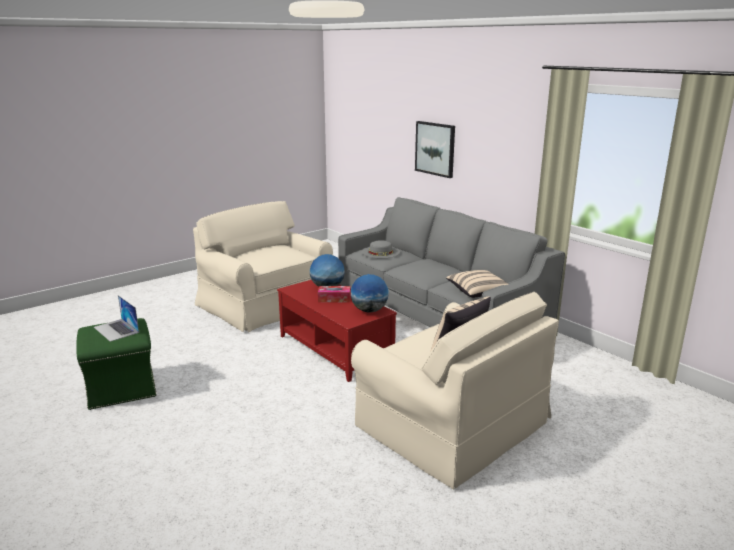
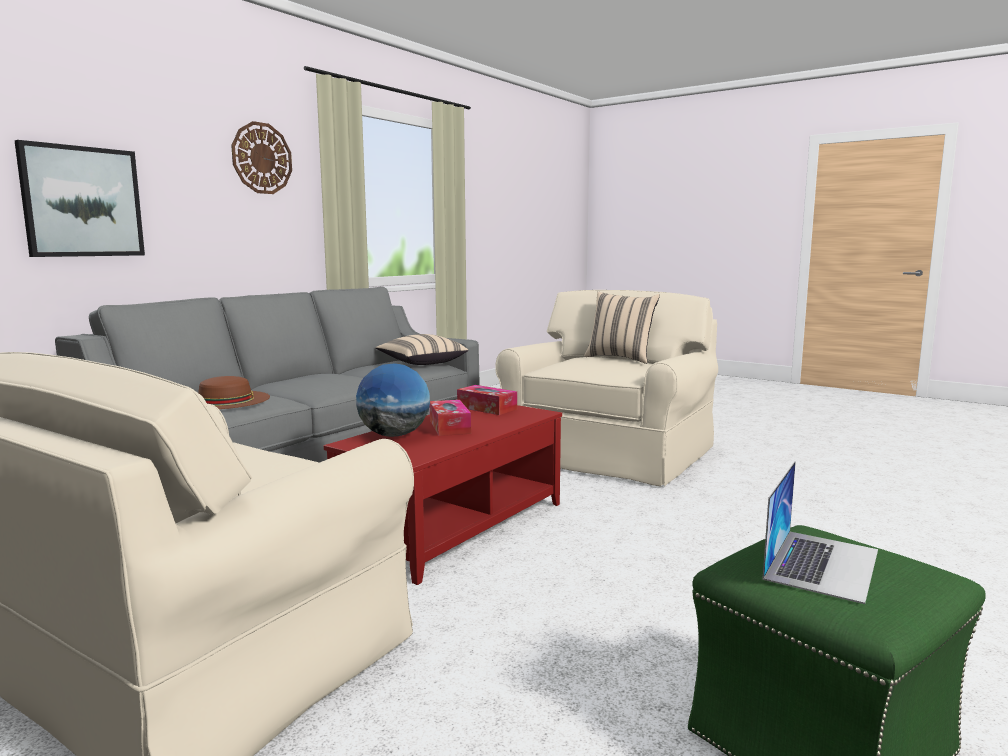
camera: 105 degrees left, 10 degrees down
globe [351,274,389,312] -> tissue box [457,385,517,415]
grey hat [361,240,400,259] -> brown hat [198,376,270,409]
none -> wall clock [231,121,292,194]

